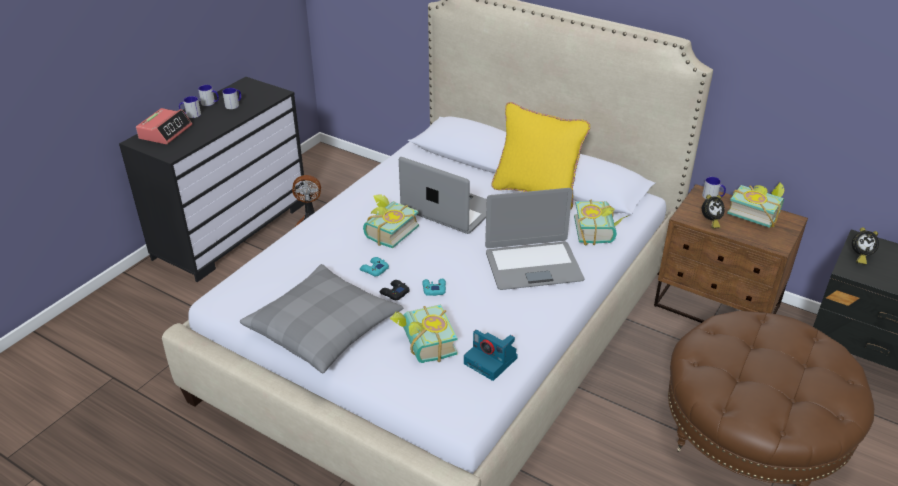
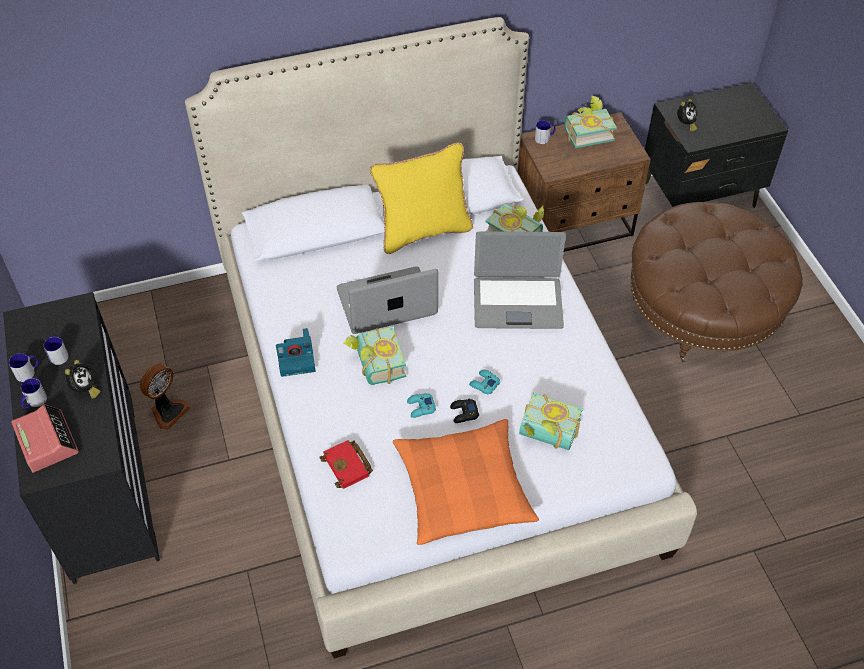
camera: 50 degrees left, 15 degrees up
grey pillow [240,264,403,373] -> orange pillow [393,419,539,545]
camera [464,330,518,381] -> camera moved to [276,328,315,377]
laptop [485,188,584,290] -> laptop turned 60 degrees clockwise [474,231,566,329]
alarm clock [702,195,725,228] -> alarm clock moved to [65,360,100,399]
none -> red book [319,440,373,489]

